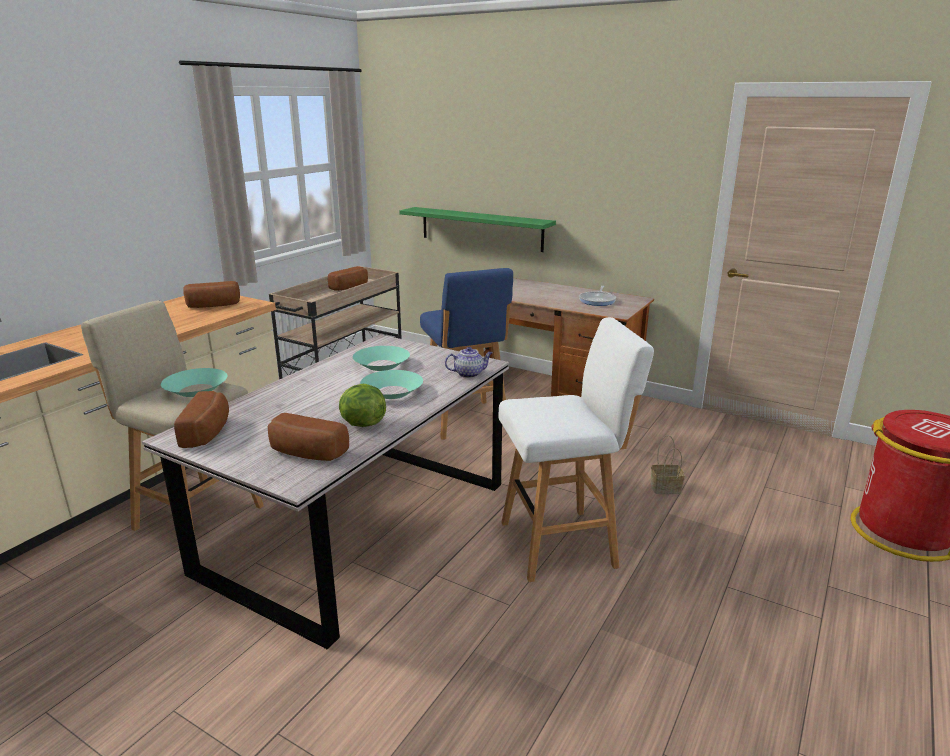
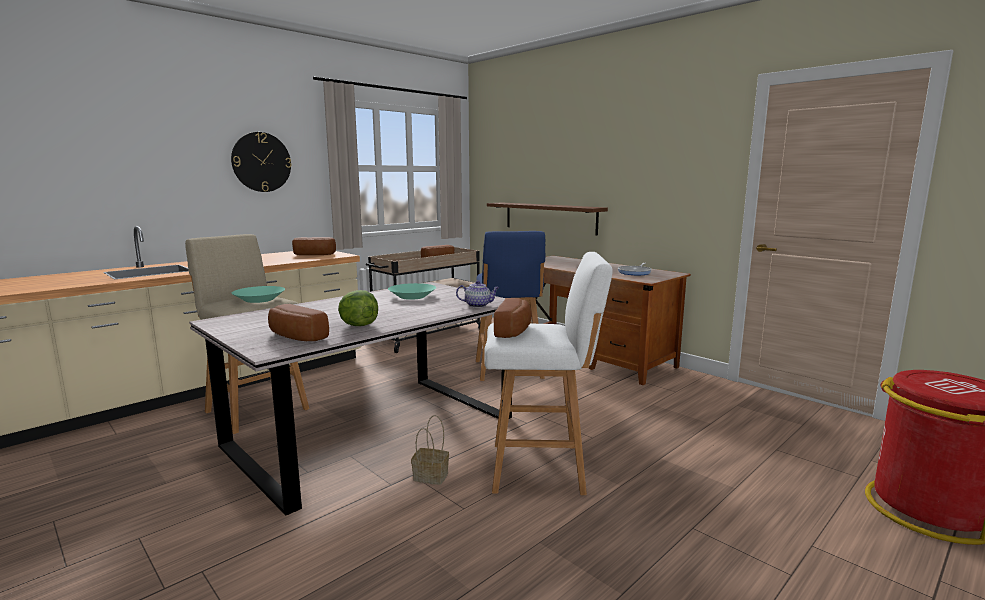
camera: 15 degrees right, 10 degrees down
bread [174,391,229,448] -> bread moved to [494,298,532,338]
turquoise bowl [360,370,423,399] -> none
green shelf [399,207,556,252] -> brown shelf [487,202,608,235]
basket [651,435,685,494] -> basket moved to [411,415,449,485]
none -> wall clock [231,132,292,192]

